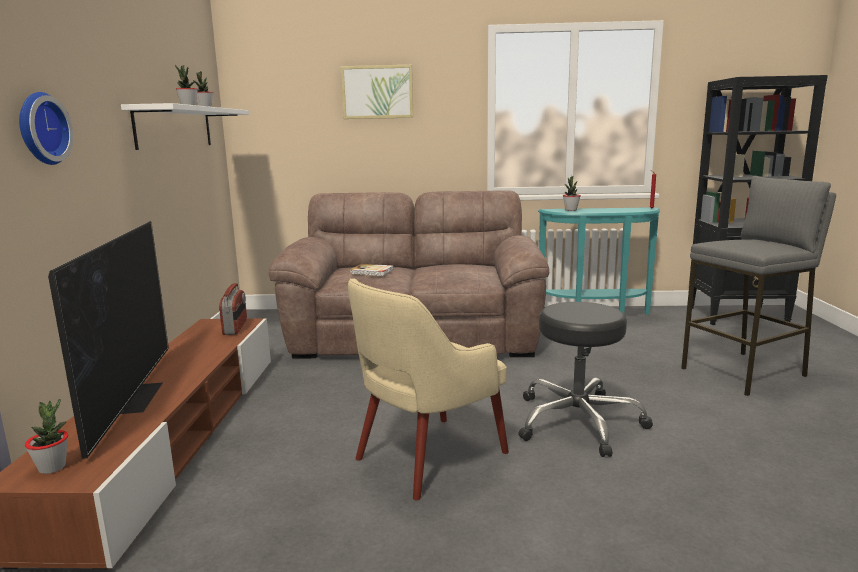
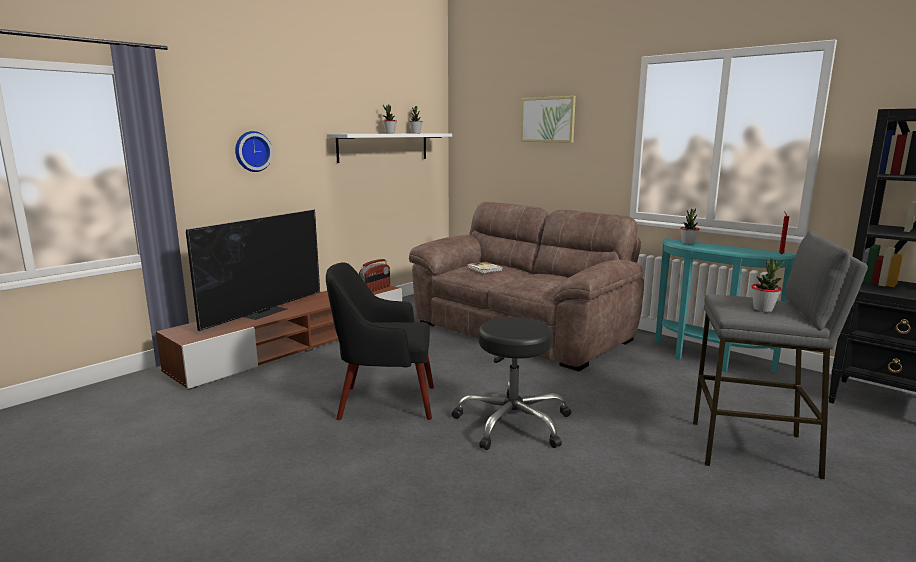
camera: 40 degrees right, 0 degrees up
potted plant [25,398,68,474] -> potted plant moved to [751,259,785,312]
beige armchair [348,279,509,500] -> black armchair [326,262,434,420]

